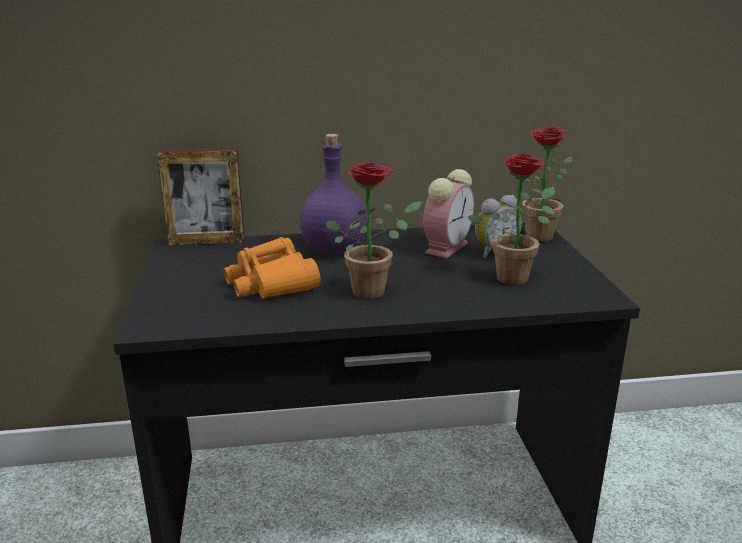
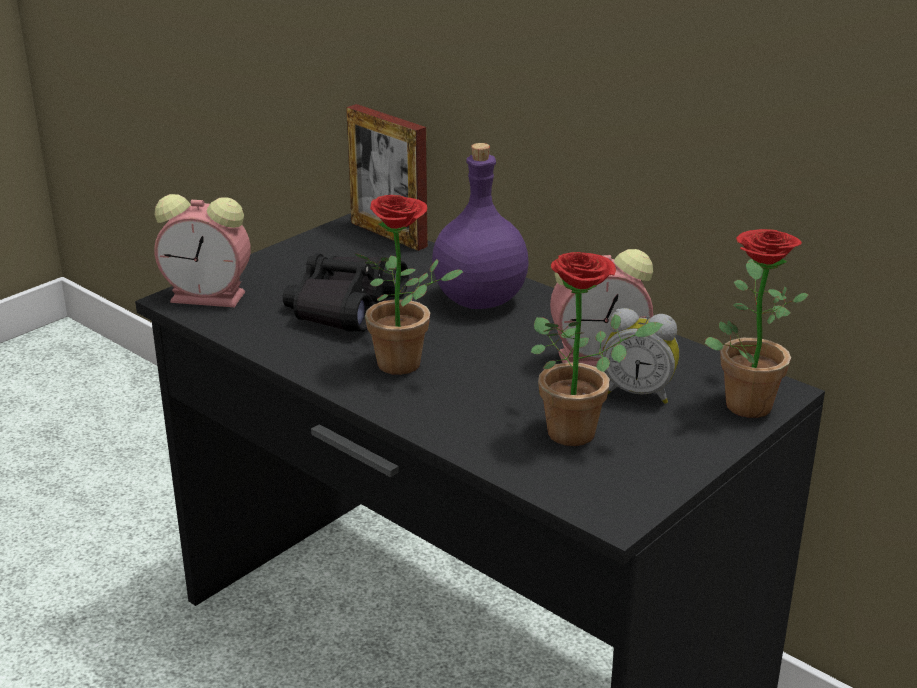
camera: 50 degrees right, 5 degrees up
orange binoculars [224,237,321,299] -> black binoculars [283,253,409,332]
none -> alarm clock [154,194,251,307]

